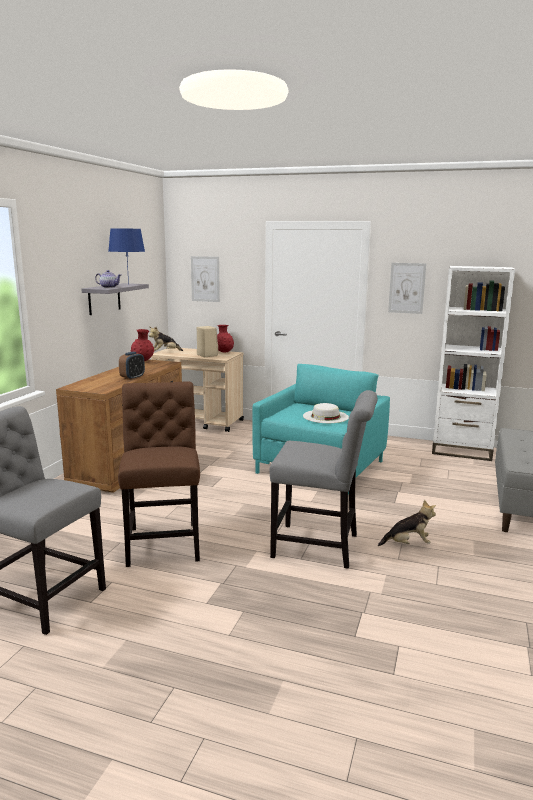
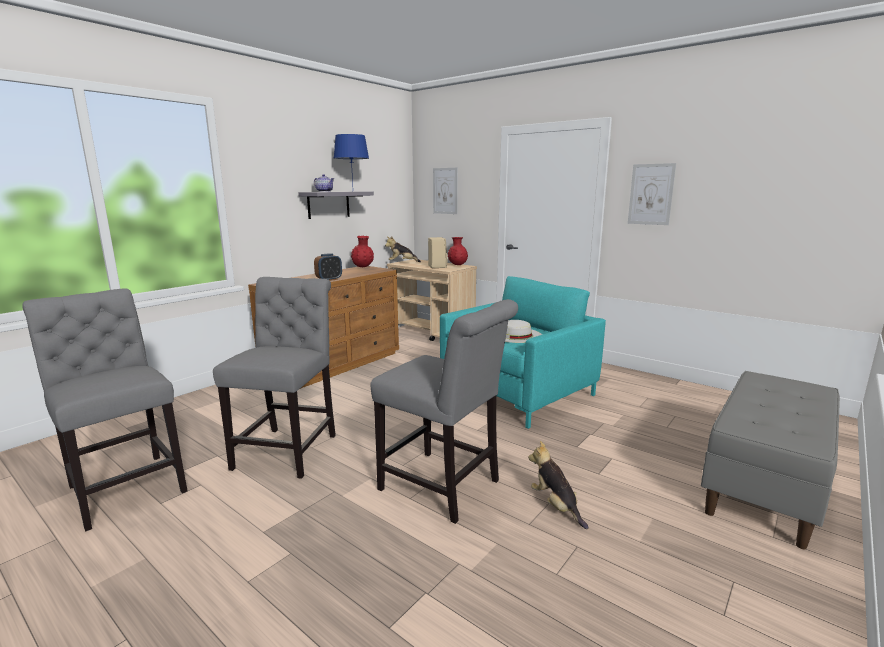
camera: 20 degrees right, 0 degrees up
brown chair [118,382,200,567] -> grey chair [213,277,336,479]
plush toy [378,500,436,546] -> plush toy turned 135 degrees counterclockwise [528,441,589,529]
white bookcase [432,266,515,461] -> none

